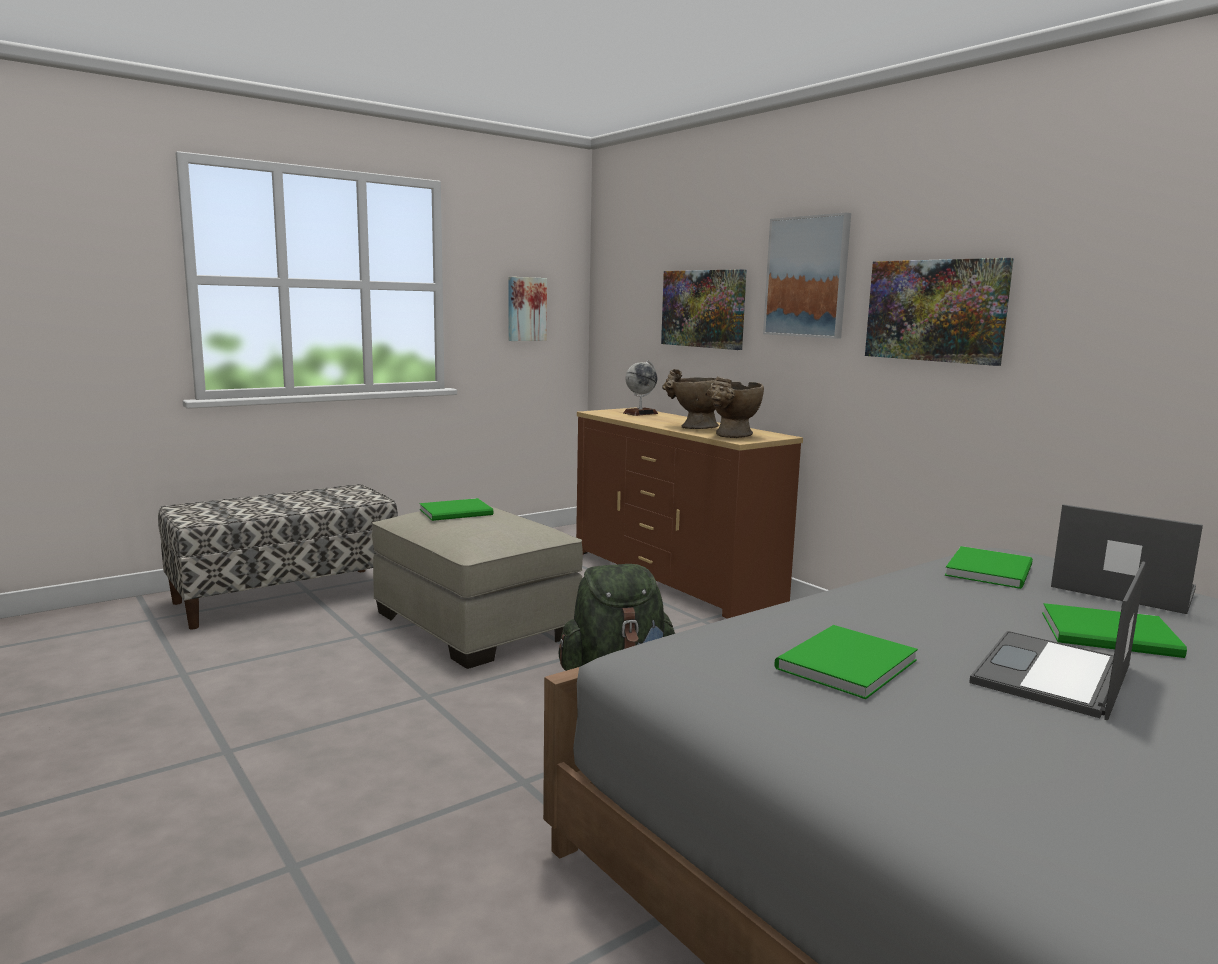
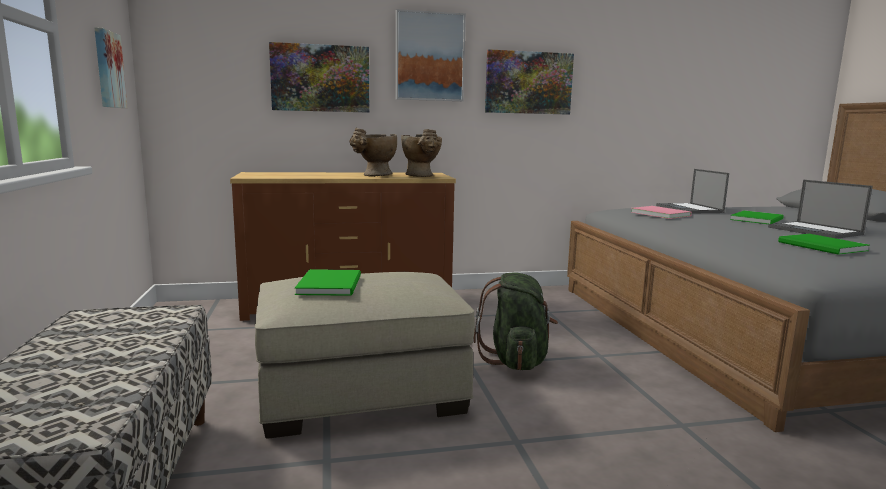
camera: 65 degrees left, 0 degrees up
globe [623,360,658,416] -> none
green book [945,546,1033,589] -> pink book [631,206,692,219]
laptop [1051,504,1203,614] -> laptop turned 75 degrees counterclockwise [656,169,729,213]

